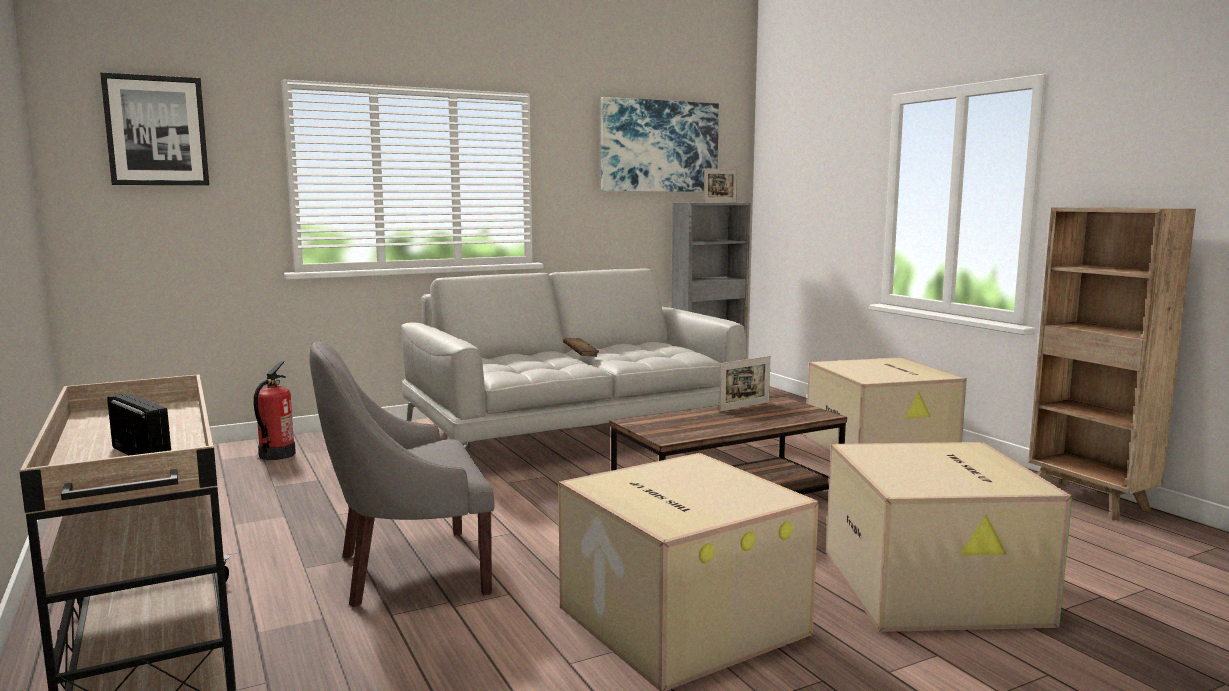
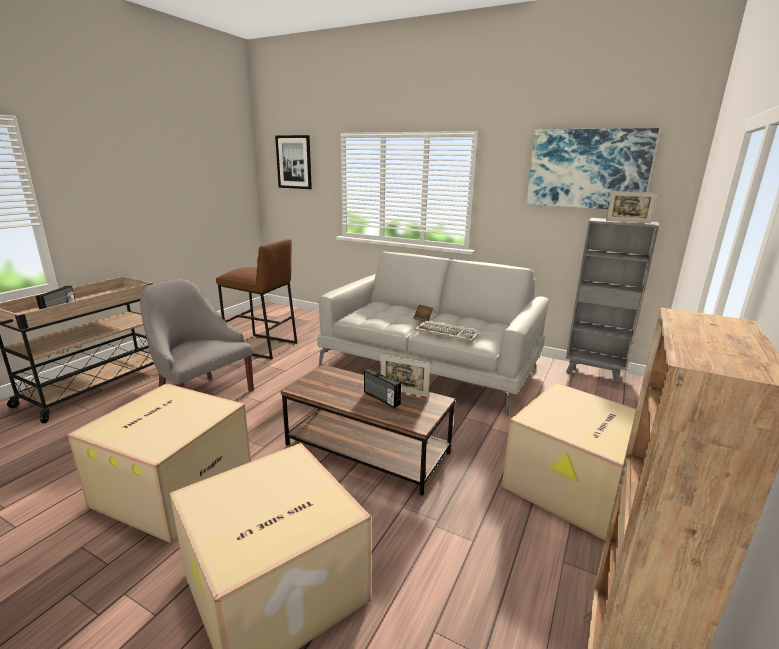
camera: 55 degrees right, 10 degrees up
fire extinguisher [254,361,296,460] -> none
none -> brown stool [216,239,297,359]
none -> radio [364,368,401,408]
none -> keyboard [415,321,478,341]

